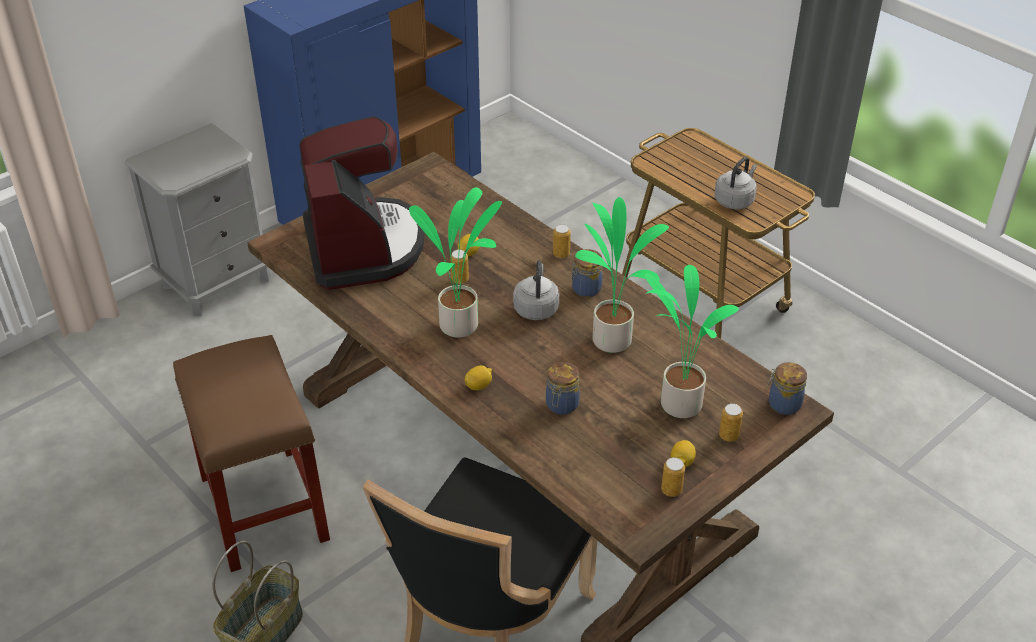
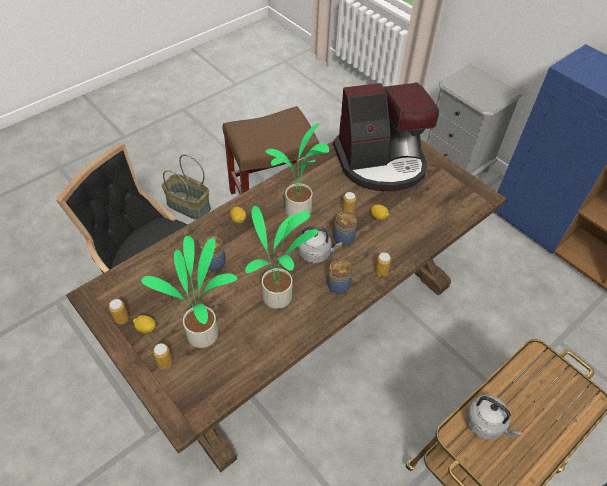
camera: 90 degrees right, 10 degrees up
jar [766,362,807,415] -> jar moved to [333,211,357,246]

